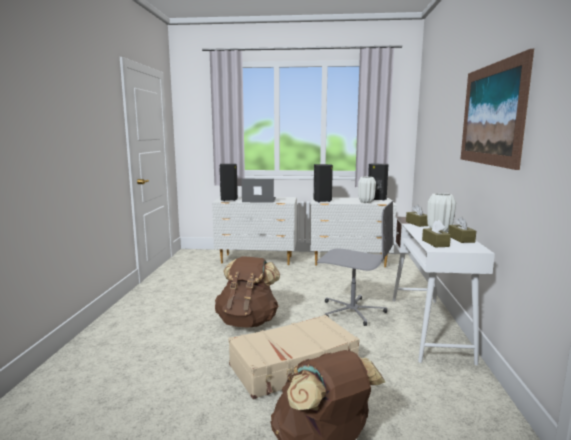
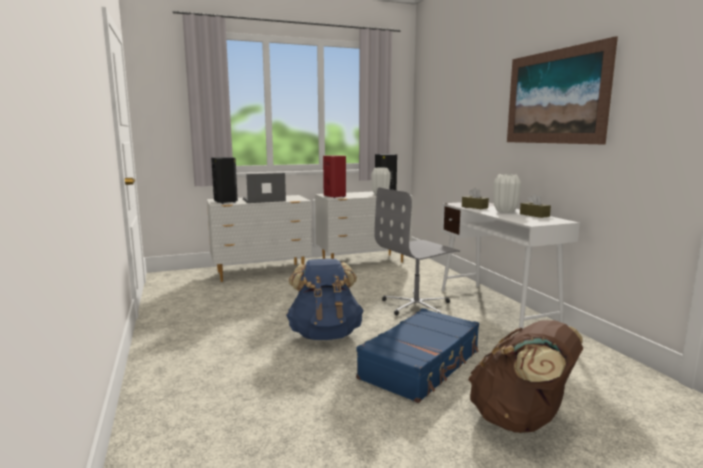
camera: 25 degrees left, 0 degrees up
brown backpack [215,256,280,328] -> blue backpack [286,259,364,340]
beige suitcase [228,315,360,399] -> blue suitcase [356,308,479,403]
black speaker [314,164,333,202] -> red speaker [323,155,346,198]
grey office chair [317,200,394,326] -> grey office chair turned 150 degrees clockwise [374,187,460,316]
brown tissue box [422,220,451,247] -> none

